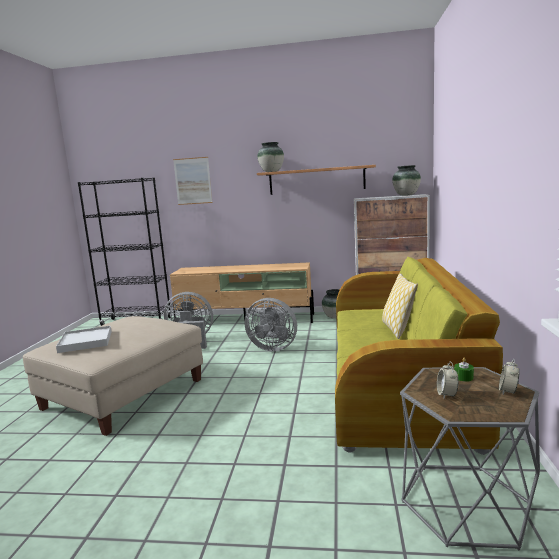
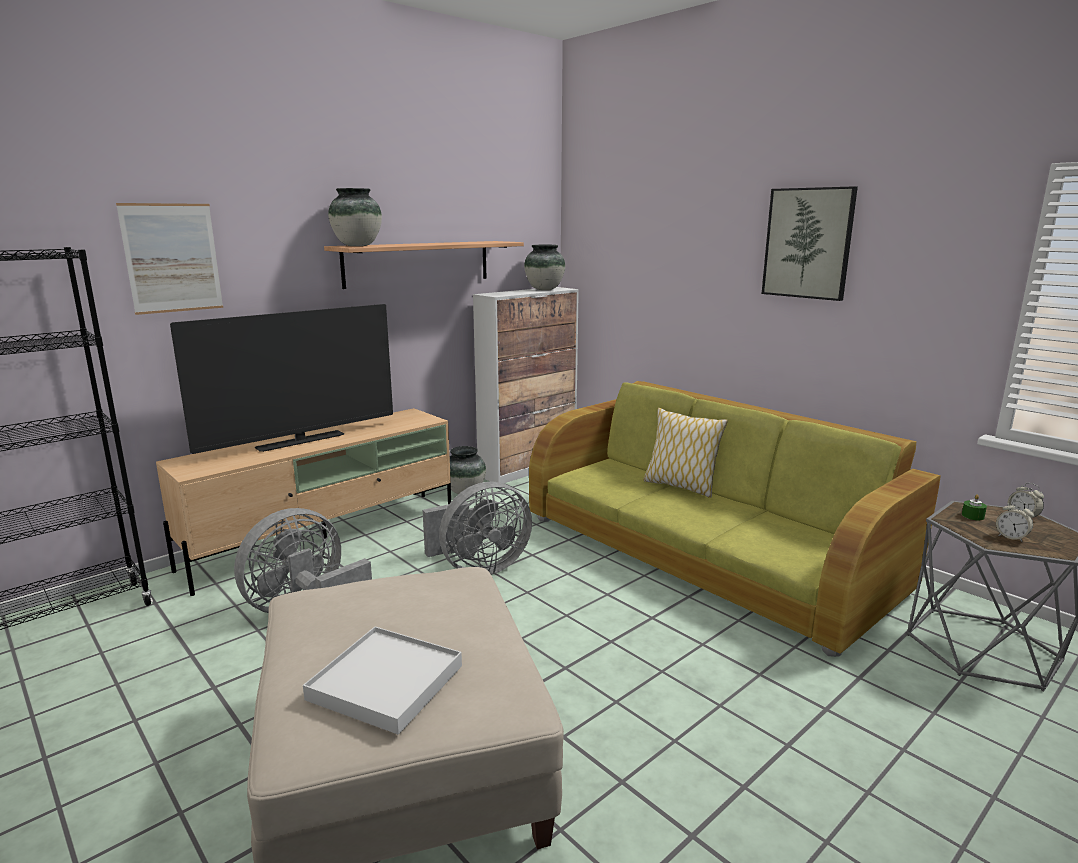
camera: 50 degrees left, 5 degrees up
none -> television [170,304,393,454]
none -> picture [762,186,858,301]

